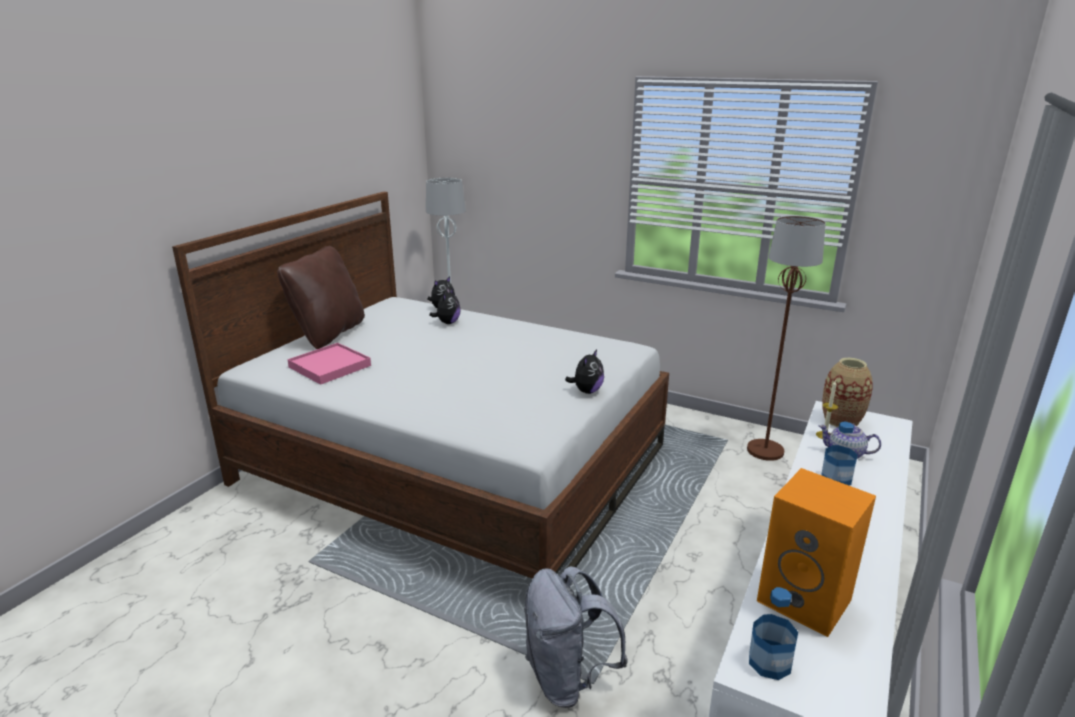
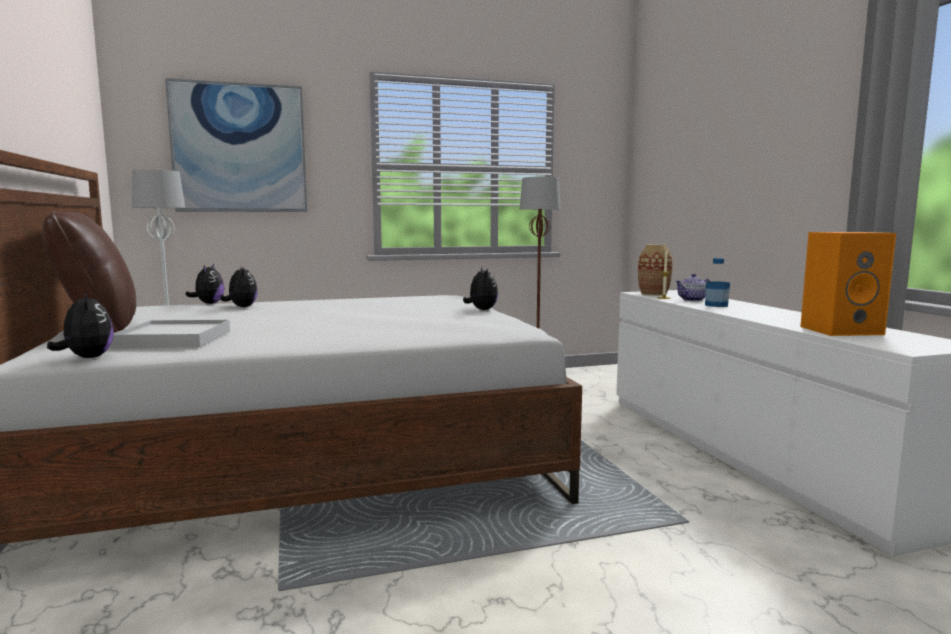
camera: 45 degrees left, 15 degrees down
pink tray [287,343,371,385] -> white tray [110,320,230,348]
grey backpack [524,566,627,708] -> none
bottle [749,587,798,680] -> none
none -> plush toy [47,292,114,358]
none -> picture [165,78,307,212]

